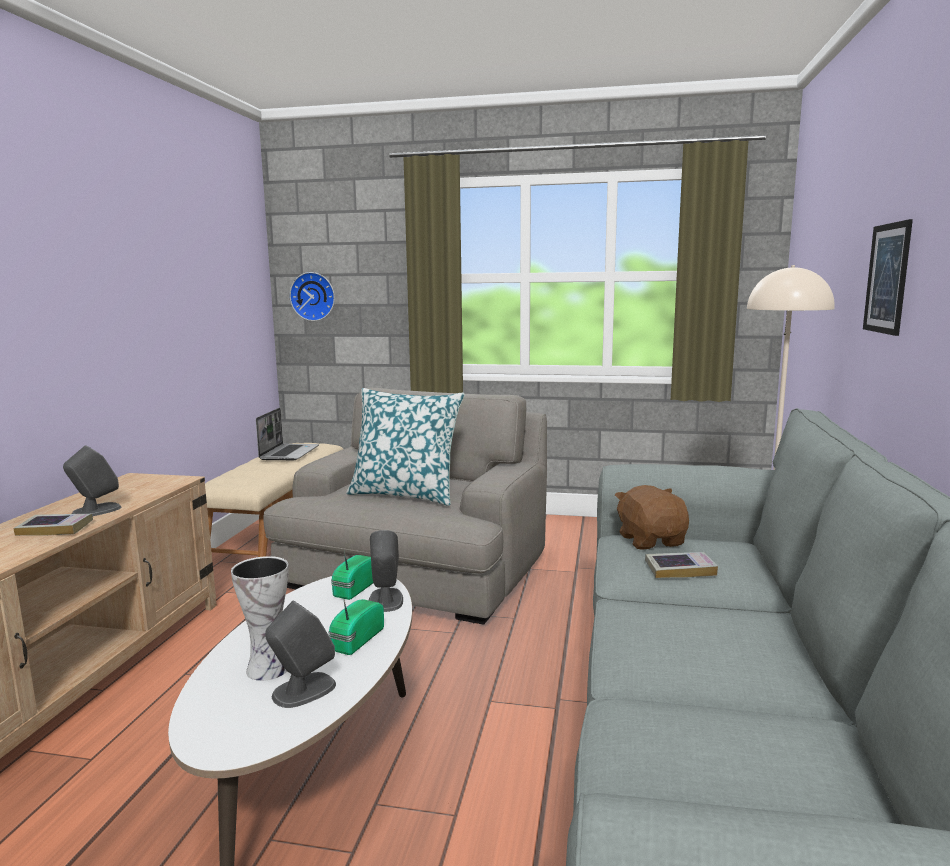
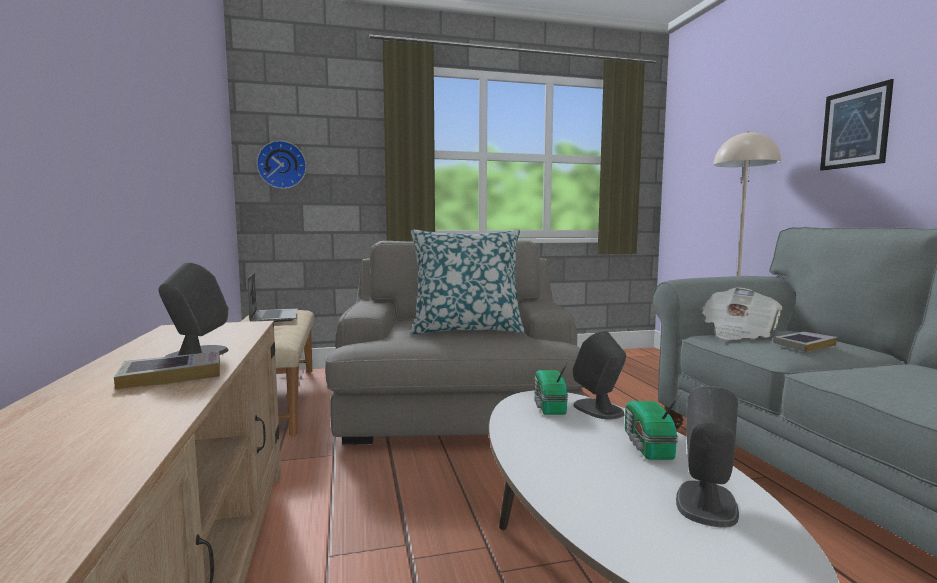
camera: 25 degrees left, 5 degrees down
vase [231,556,289,681] -> none
brown plush toy [615,485,689,550] -> newspaper [701,287,783,340]

